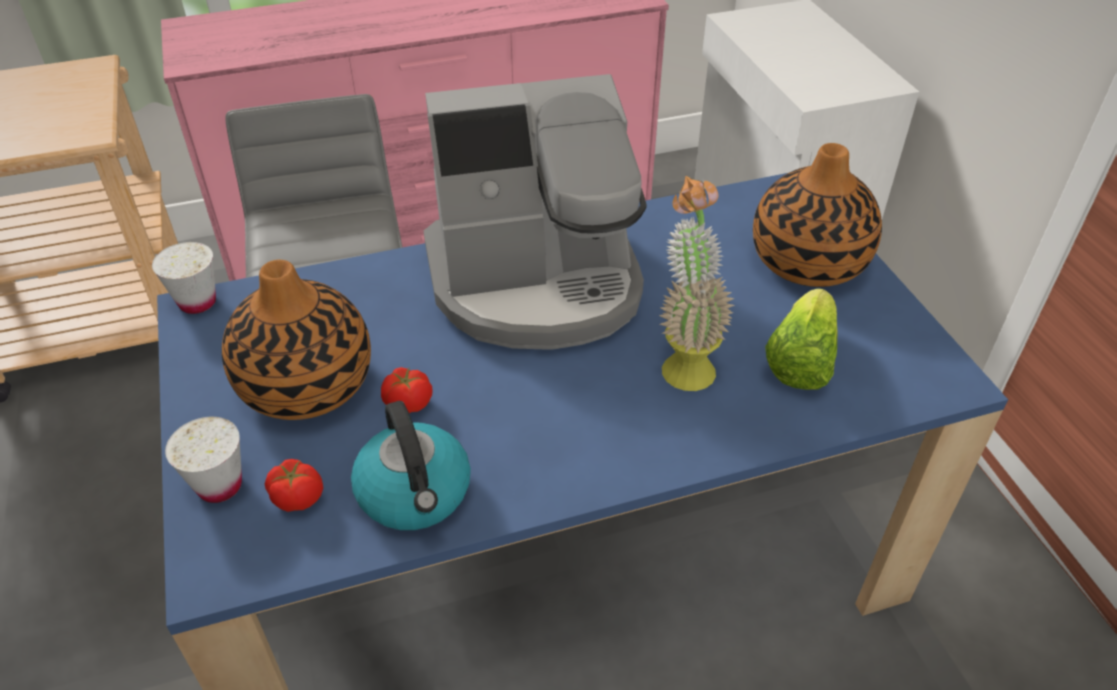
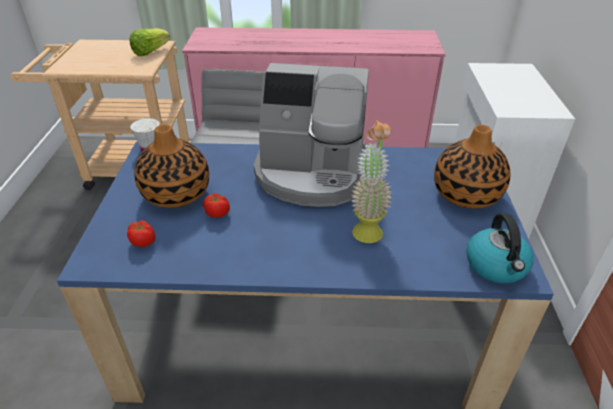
camera: 20 degrees right, 5 degrees down
white cup [165,417,242,503] -> none
kettle [351,401,471,530] -> kettle moved to [466,213,534,284]
lettuce [765,289,838,390] -> lettuce moved to [130,28,170,56]

